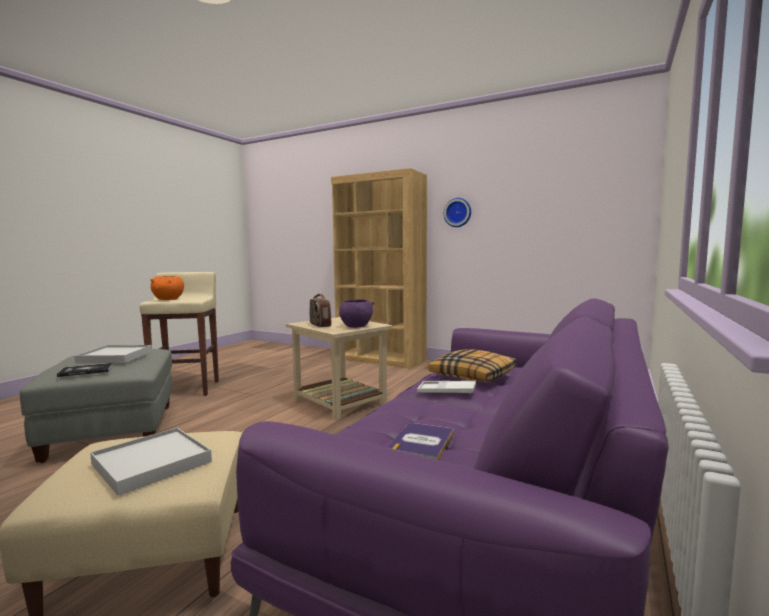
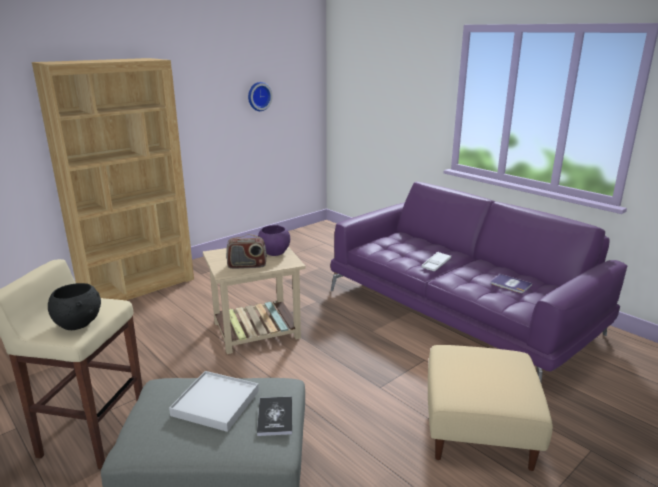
camera: 70 degrees left, 15 degrees up
white tray [90,428,212,496] -> none
orange bowl [150,276,184,300] -> black bowl [48,283,101,330]
pillow [429,349,516,382] -> none
wall clock [444,198,471,227] -> wall clock moved to [248,82,273,111]

